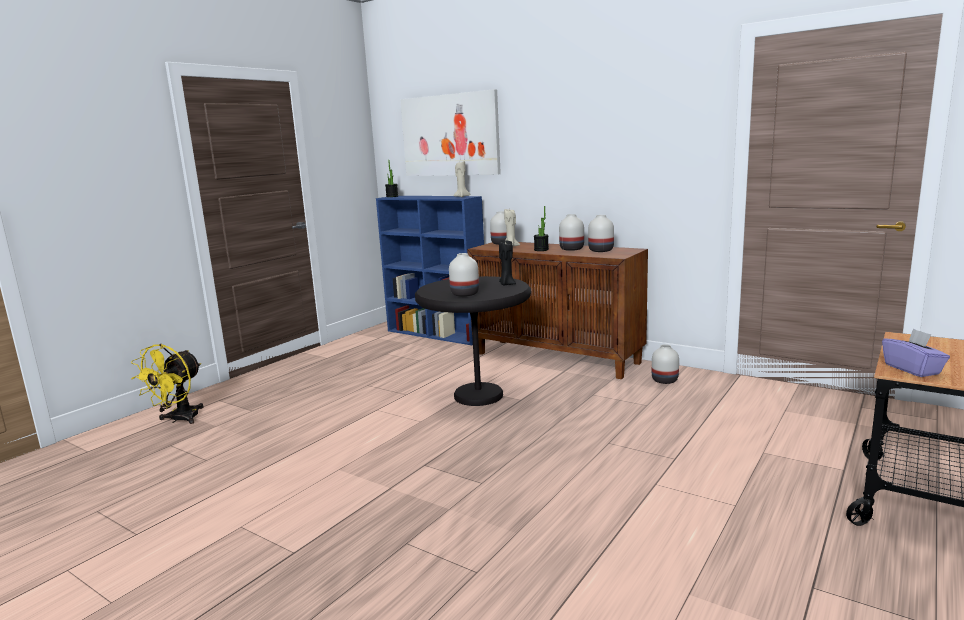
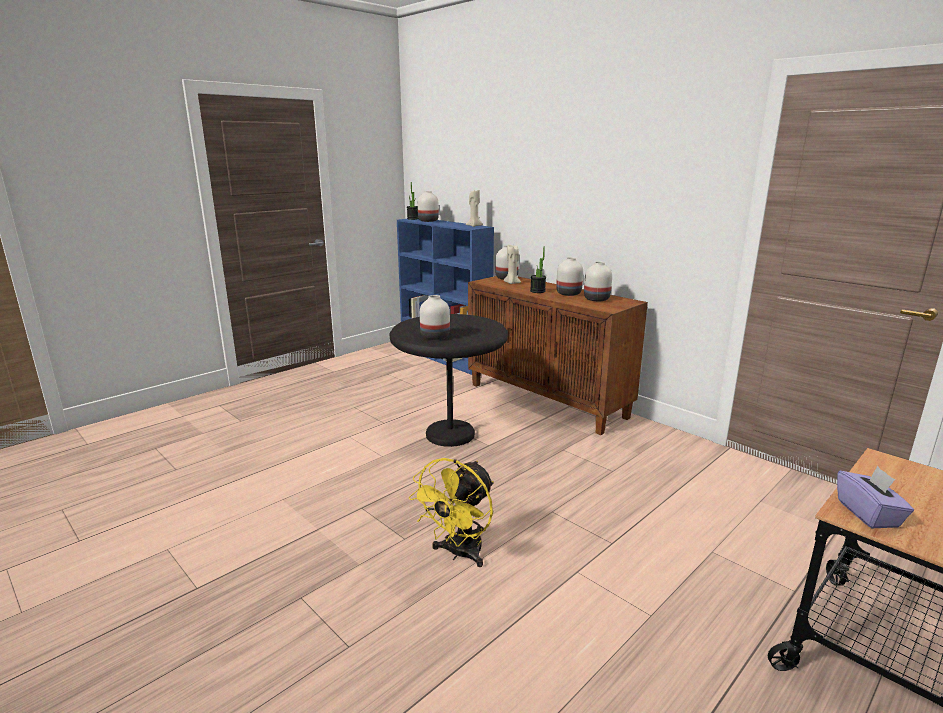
camera: 10 degrees right, 5 degrees up
yellow fan [131,344,204,424] -> yellow fan moved to [409,458,494,567]
picture [400,89,501,176] -> none
black candle [499,240,516,285] -> none
white vase [652,344,679,384] -> white vase moved to [418,191,439,222]

